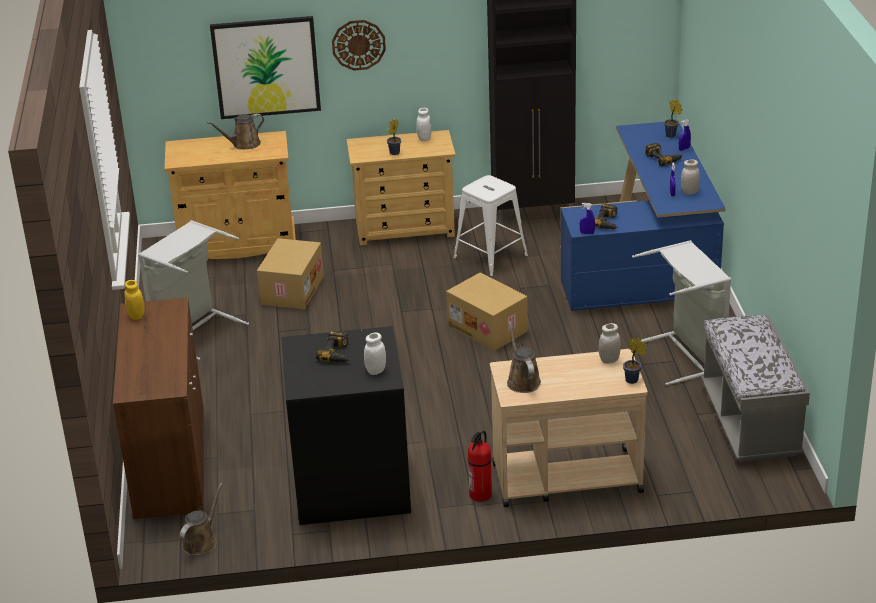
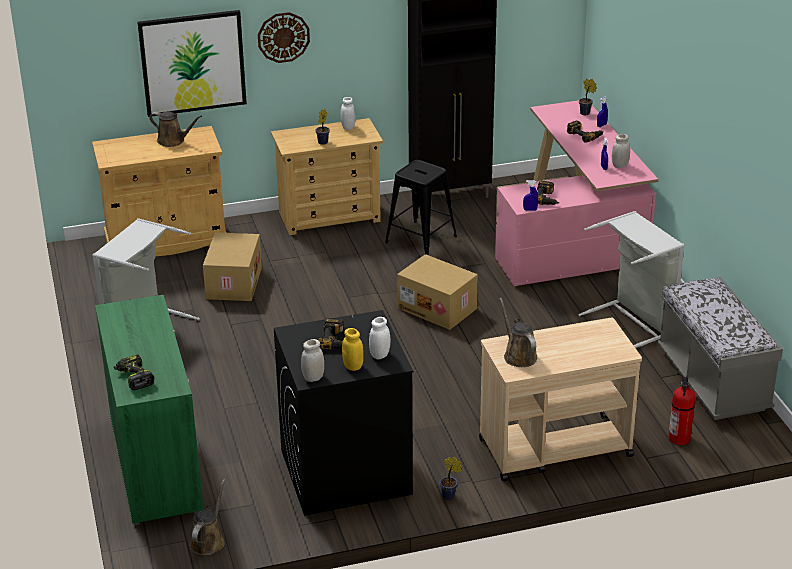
camera: 10 degrees left, 0 degrees up
brown cabinet [113,297,204,521] -> green cabinet [95,295,204,525]
yellow jar [124,280,144,320] -> yellow jar moved to [342,328,364,371]
brown watering can [207,114,264,150] -> brown watering can turned 120 degrees counterclockwise [149,111,202,147]
white stool [454,175,528,277] -> black stool [385,160,457,255]
fire extinguisher [468,431,492,502] -> fire extinguisher moved to [668,376,696,445]
blue desk [560,122,726,311] -> pink desk [495,100,658,286]
white jar [599,323,621,364] -> white jar moved to [301,339,324,382]
potted plant [623,338,646,384] -> potted plant moved to [440,457,462,500]
none -> power drill [114,354,154,390]

